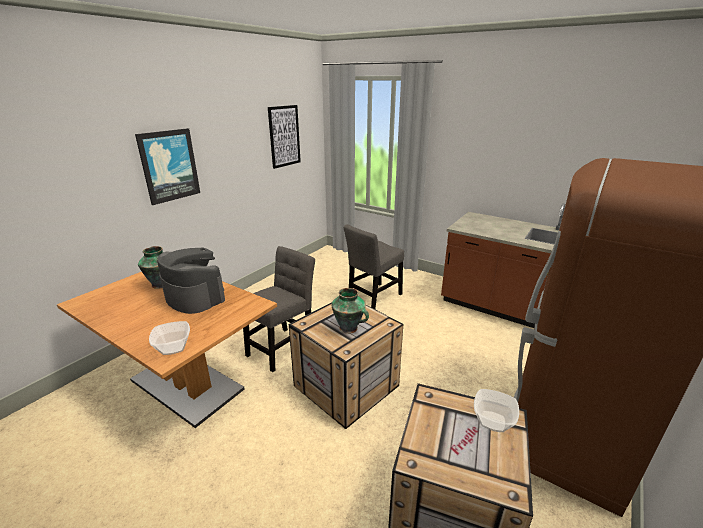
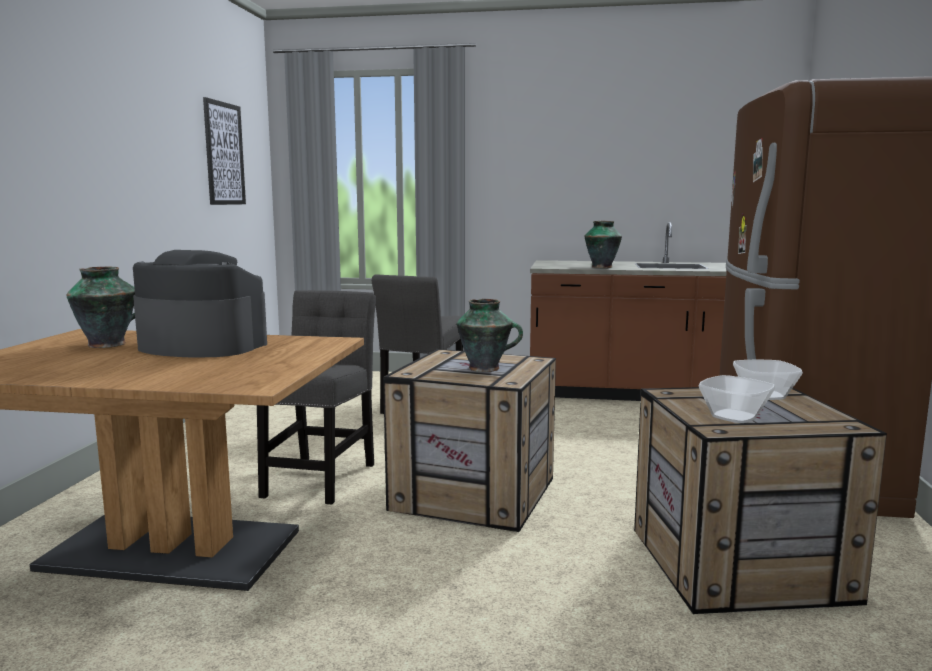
camera: 25 degrees left, 15 degrees down
picture [135,128,200,205] -> none
bowl [149,321,190,355] -> bowl moved to [699,375,775,423]
none -> vase [585,221,622,268]

